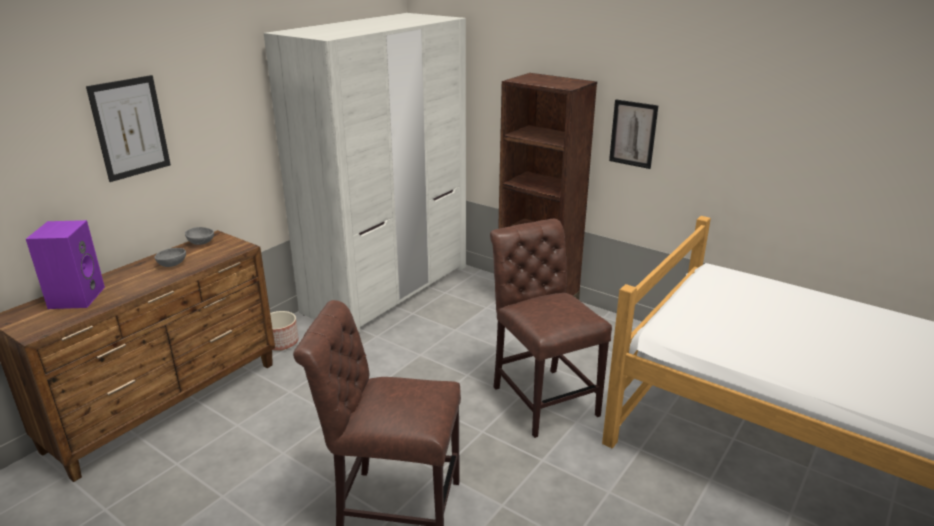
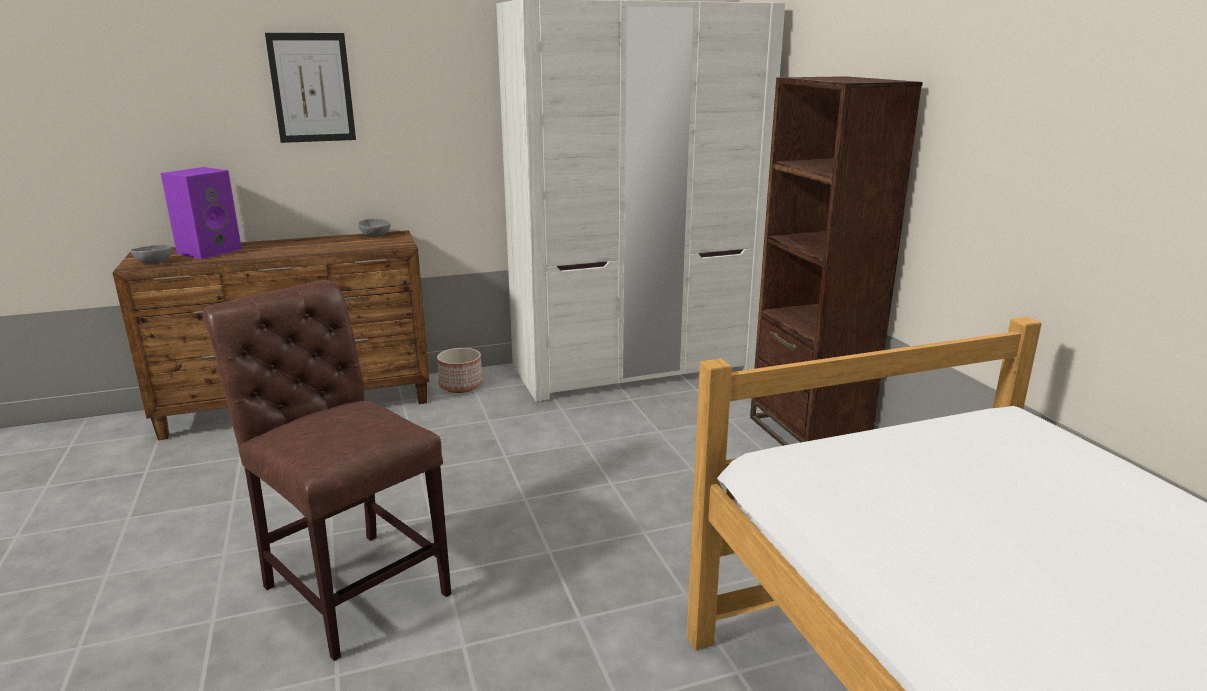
camera: 35 degrees right, 5 degrees down
grey bowl [154,248,186,267] -> grey bowl moved to [130,245,173,264]
brown chair [490,219,612,438] -> none
picture [609,99,658,169] -> none

